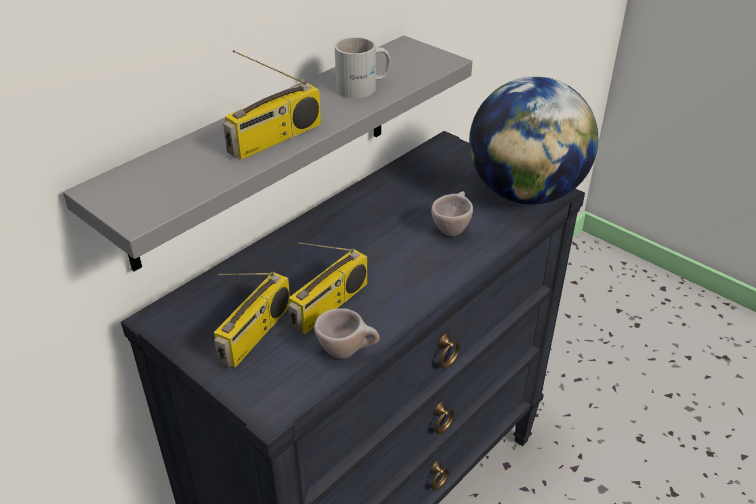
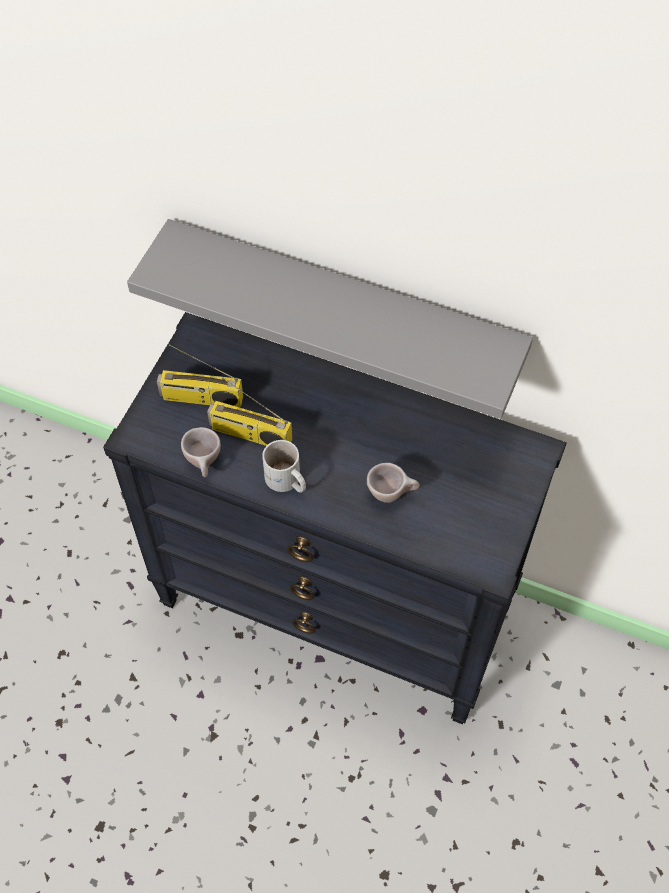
camera: 70 degrees right, 20 degrees up
radio [223,50,321,160] -> none
white mug [335,37,391,98] -> white mug moved to [262,440,306,493]
globe [469,76,598,205] -> none

